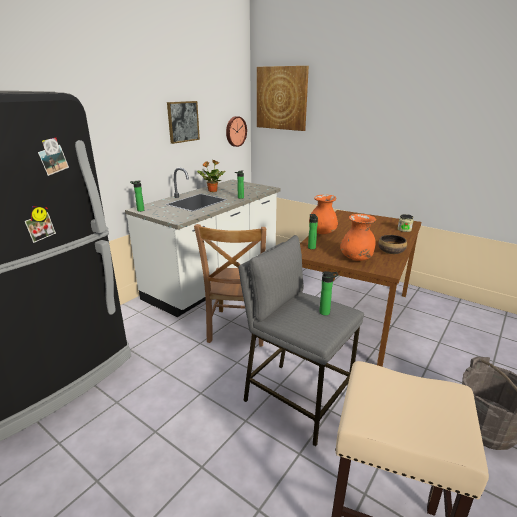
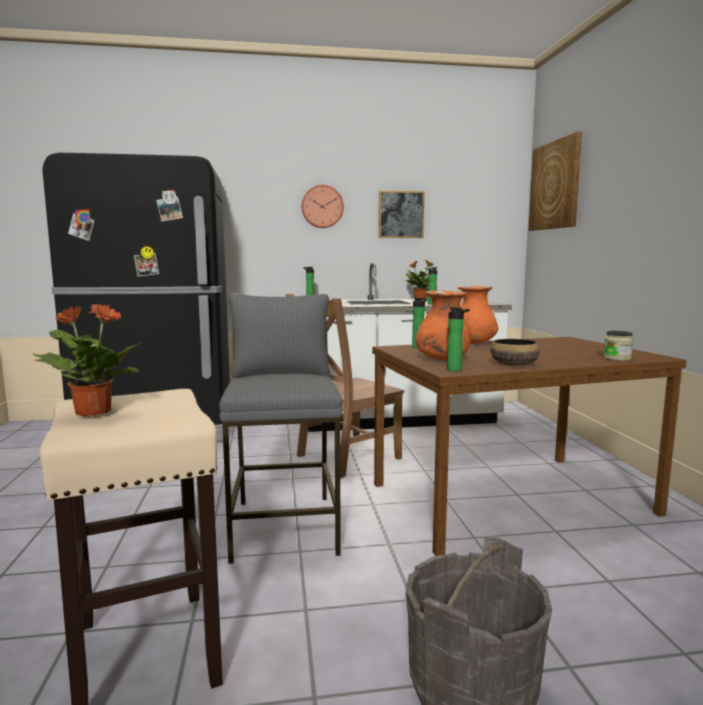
camera: 45 degrees right, 15 degrees down
wall clock [226,116,247,147] -> wall clock moved to [302,185,344,228]
bottle [319,271,338,316] -> bottle moved to [447,307,470,371]
none -> potted plant [33,304,141,417]

